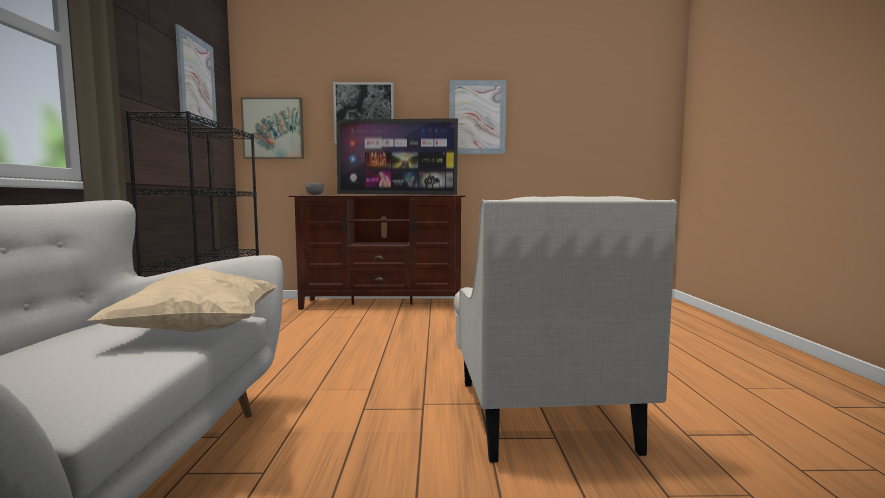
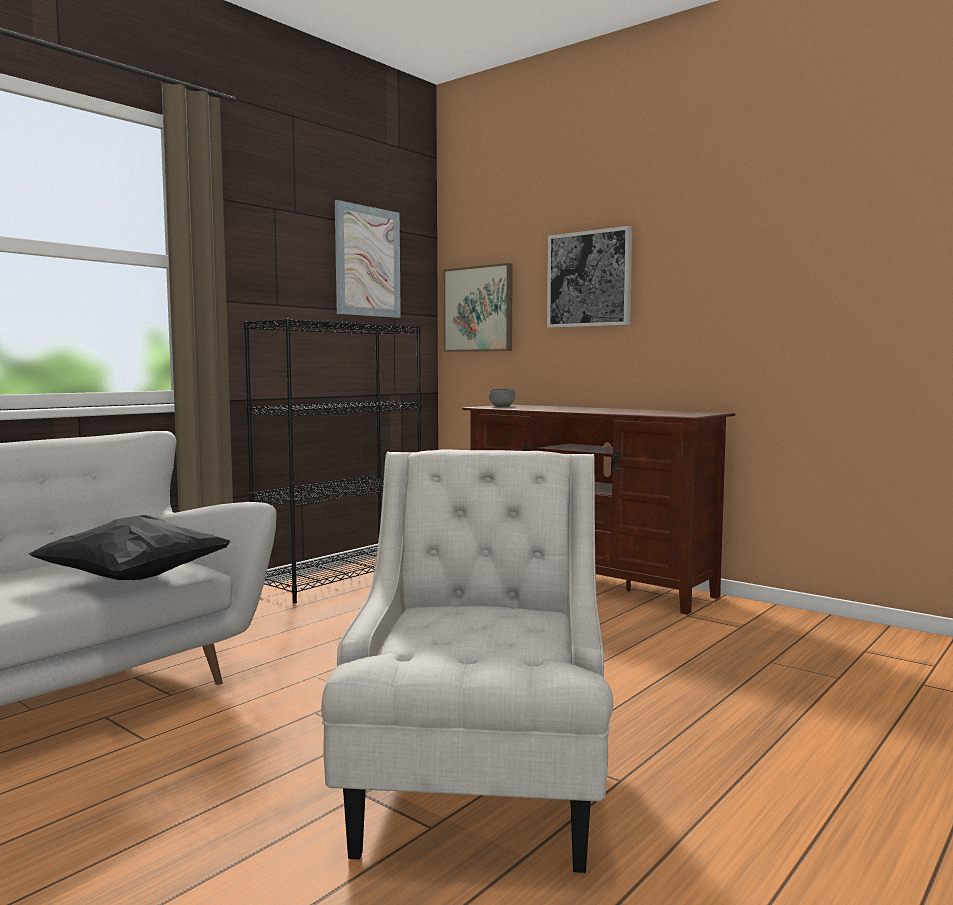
camera: 40 degrees right, 0 degrees up
beige pillow [88,267,277,332] -> black pillow [29,515,231,580]
television [336,118,458,195] -> none
picture [450,80,506,154] -> none
white armchair [454,196,677,463] -> white armchair turned 150 degrees clockwise [321,449,613,873]

